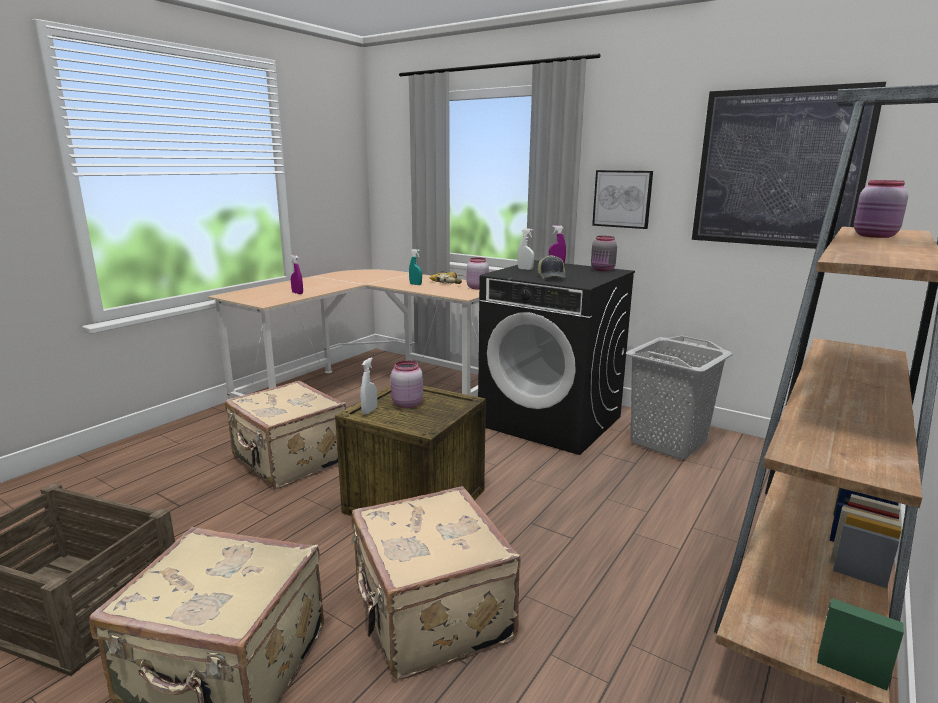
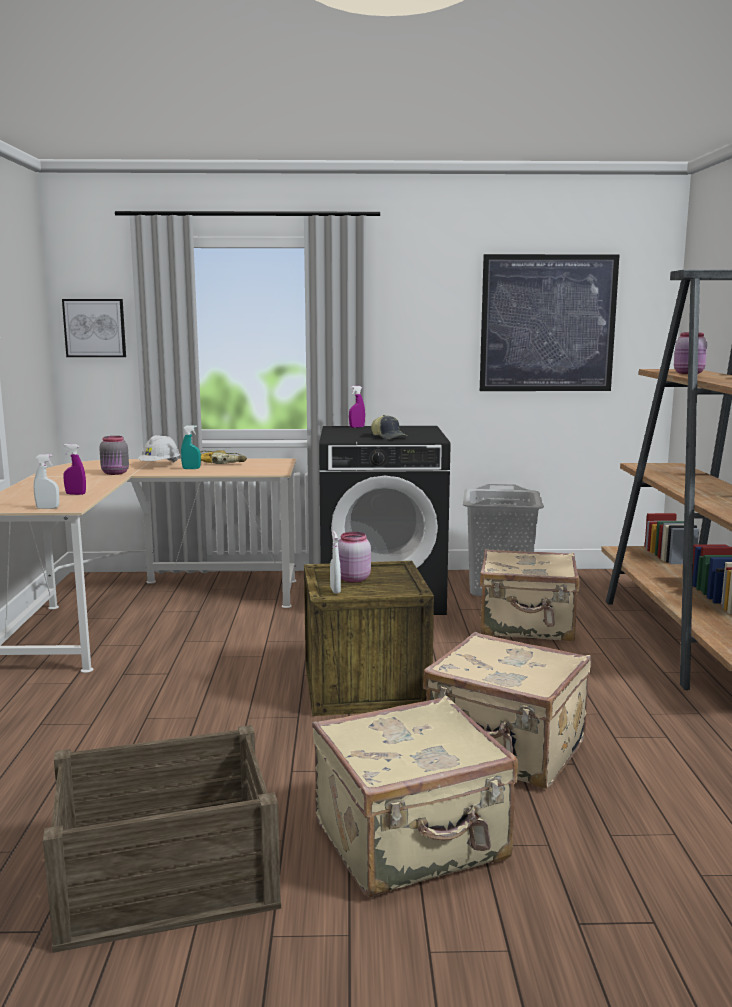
camera: 35 degrees left, 5 degrees down
beige suitcase [225,381,346,488] -> beige suitcase moved to [479,549,579,641]
pink jar [467,257,489,289] -> none
white spray bottle [517,228,534,270] -> white spray bottle moved to [34,454,60,509]
grey jar [591,236,617,271] -> grey jar moved to [99,436,129,475]
picture [592,170,653,229] -> picture moved to [62,299,126,357]
none -> white hard hat [138,435,180,463]

